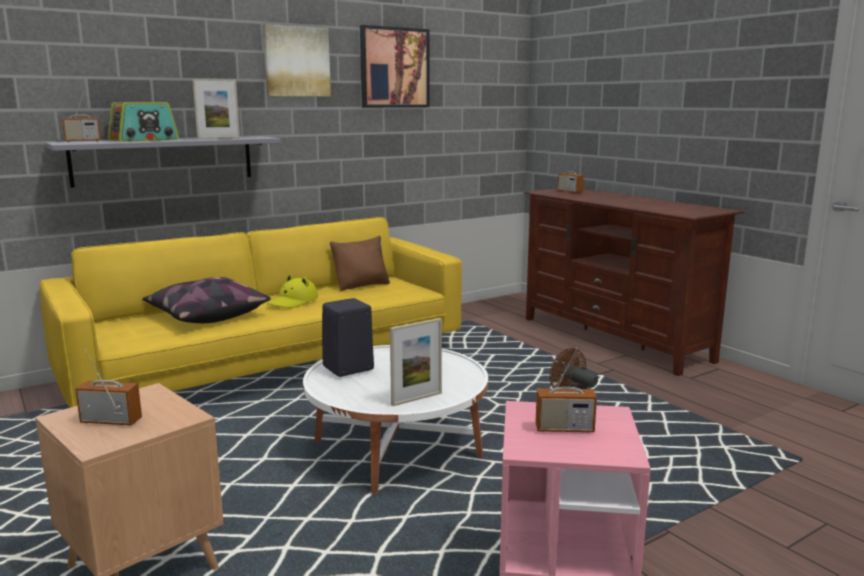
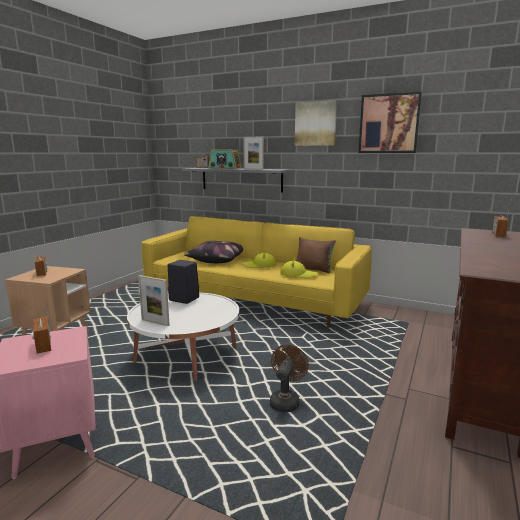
camera: 60 degrees right, 0 degrees up
none -> yellow hat [280,257,318,278]

